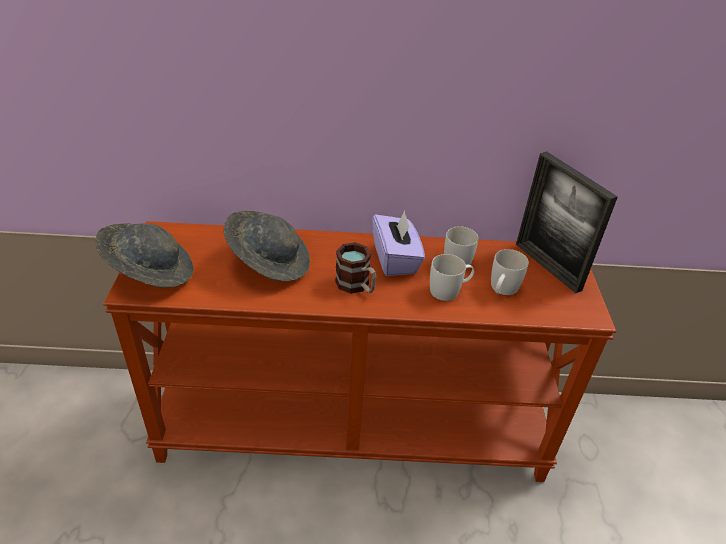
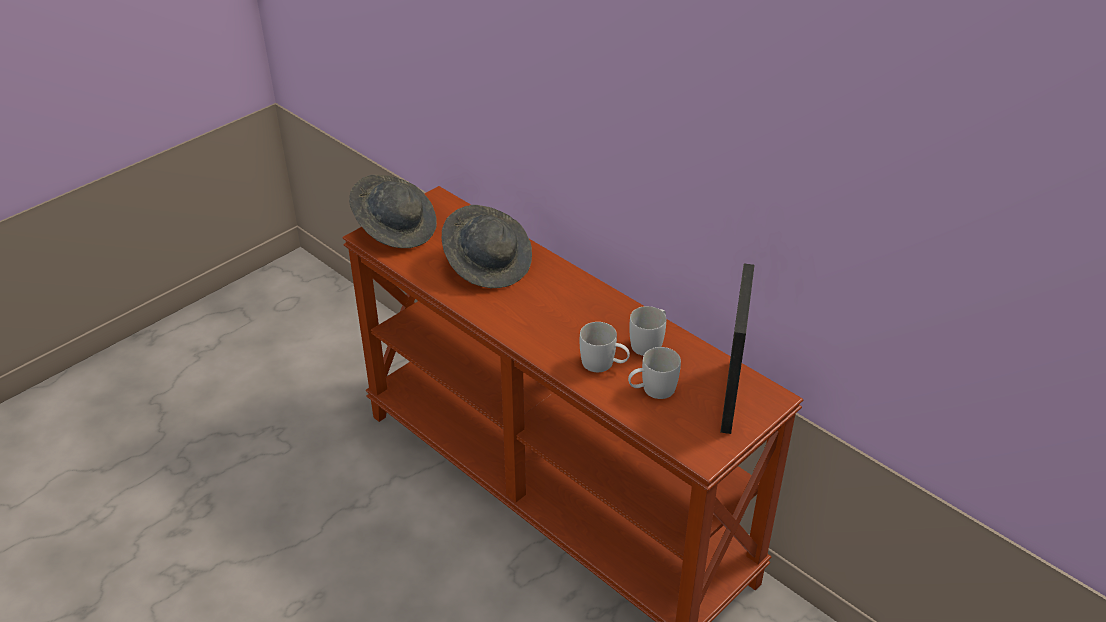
camera: 45 degrees right, 0 degrees up
mug [335,242,376,294] -> none
purple tissue box [372,211,425,276] -> none

